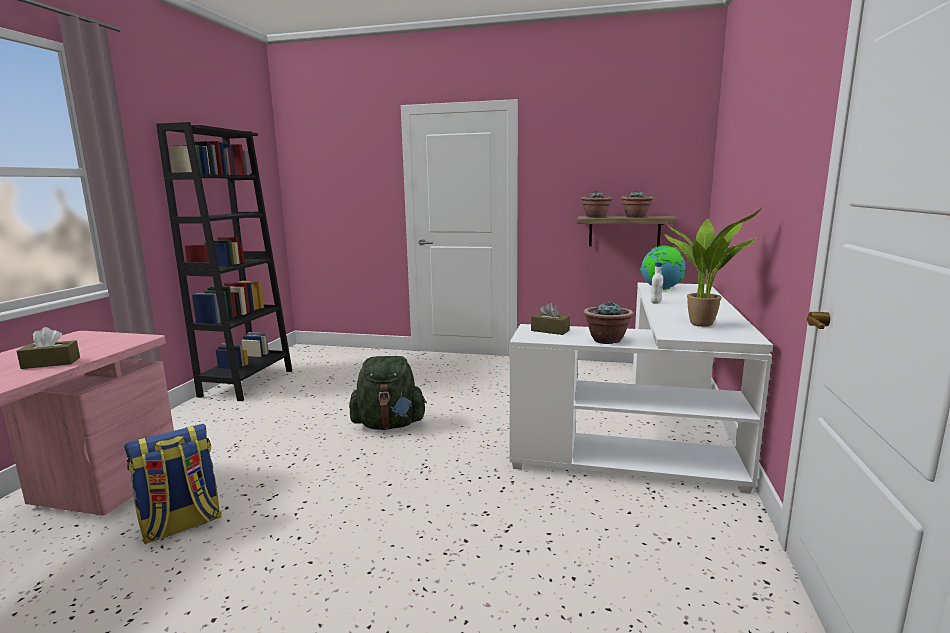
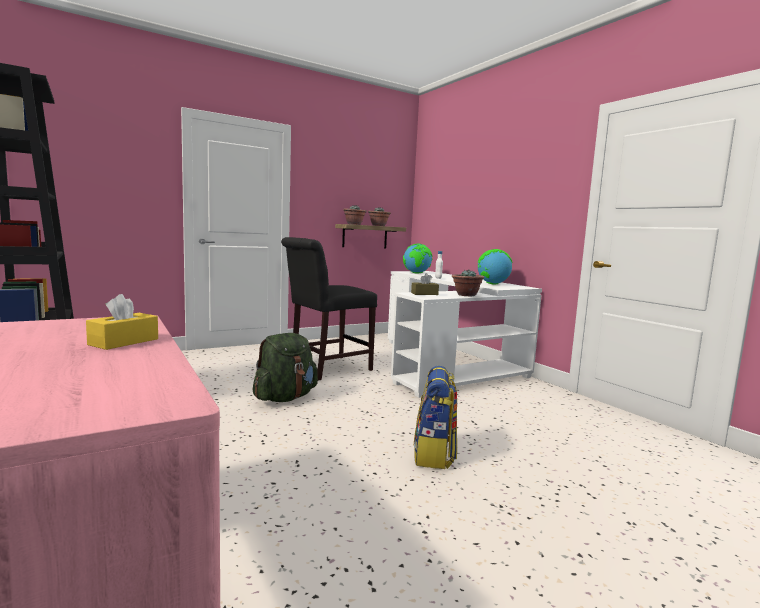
camera: 45 degrees left, 5 degrees down
brown tissue box [16,327,80,369] -> yellow tissue box [86,294,158,350]
backpack [124,424,222,545] -> backpack moved to [414,366,457,469]
potted plant [665,207,763,327] -> globe [478,249,512,285]
none -> black chair [281,237,377,381]

